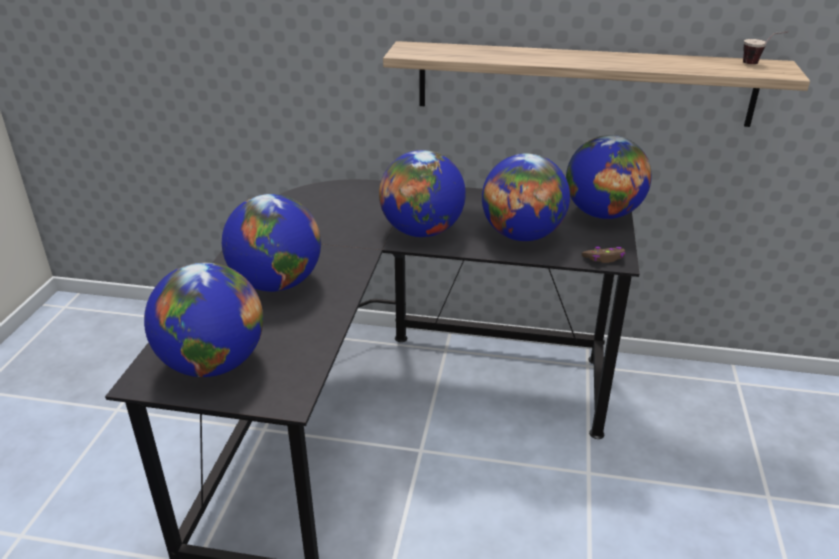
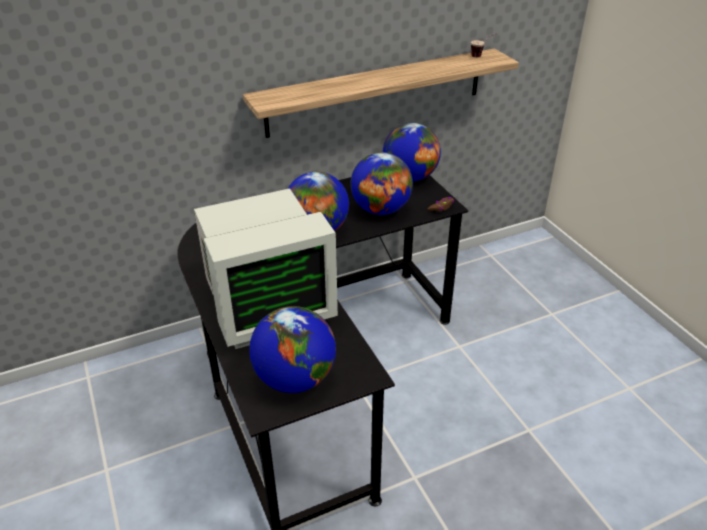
camera: 35 degrees left, 5 degrees up
globe [222,194,321,292] -> monitor [194,188,338,349]

